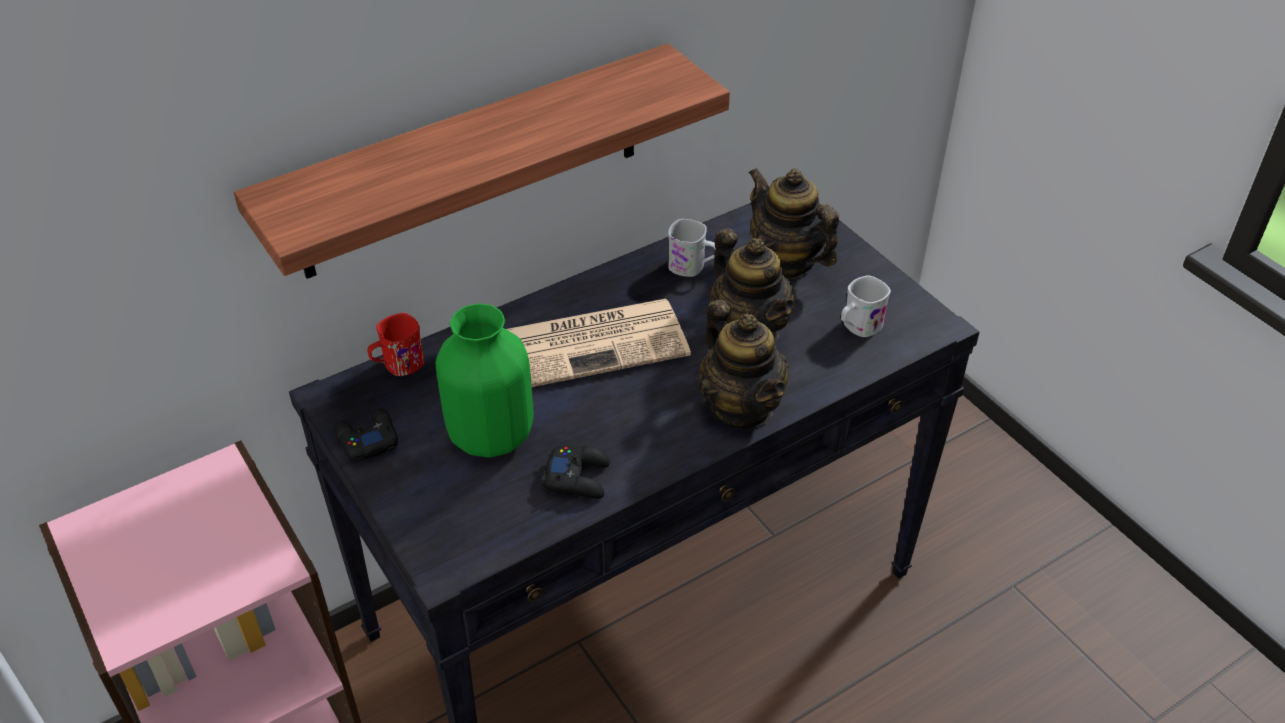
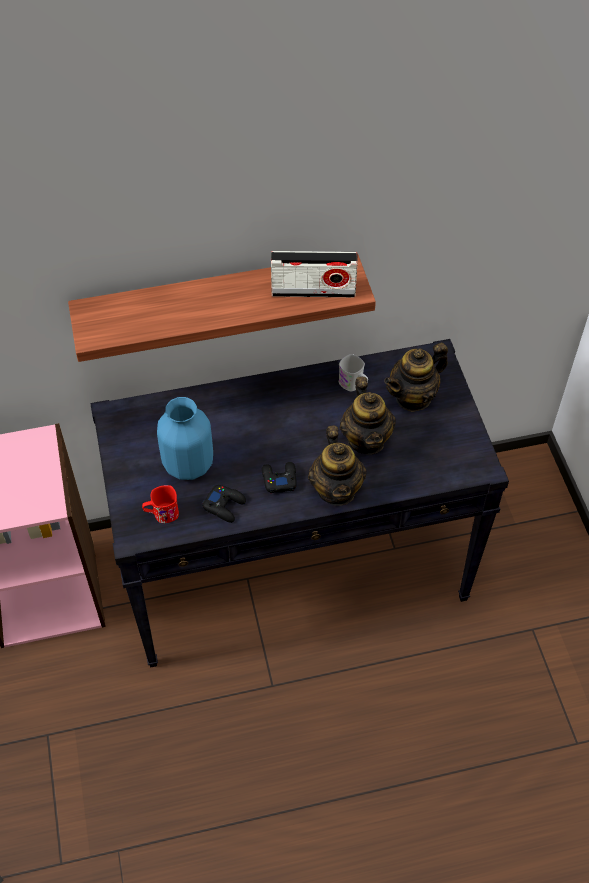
camera: 20 degrees right, 10 degrees up
black game controller [333,408,398,462] -> black game controller moved to [262,462,297,493]
red mug [367,313,424,376] -> red mug moved to [142,485,179,523]
green vase [436,303,534,458] -> blue vase [157,397,213,480]
newspaper [506,299,691,387] -> none
teapot [749,168,839,279] -> teapot turned 105 degrees counterclockwise [384,343,448,412]
white mug [841,275,891,337] -> none
none -> radio [271,251,358,297]

